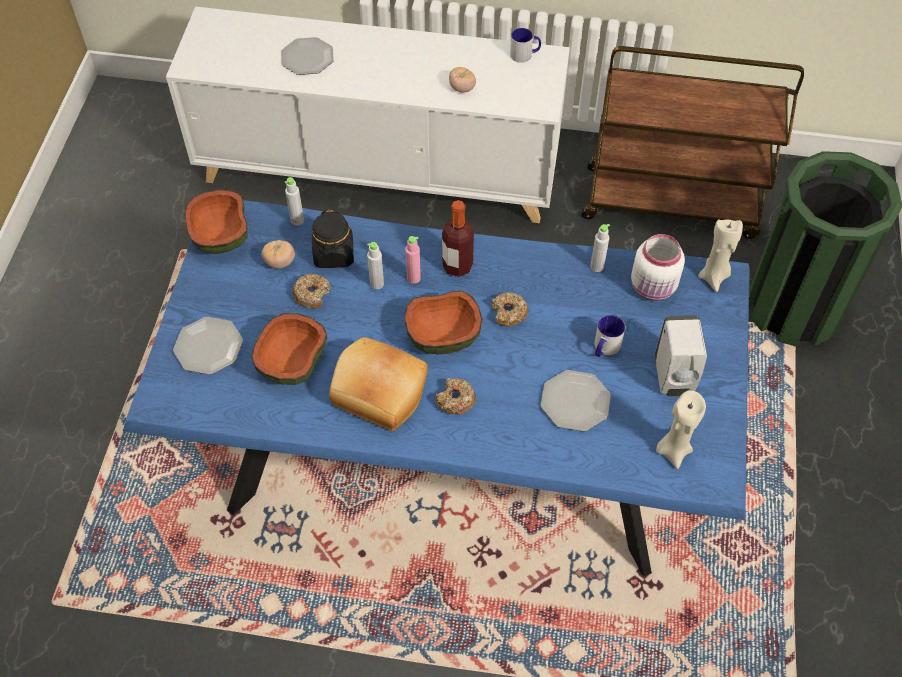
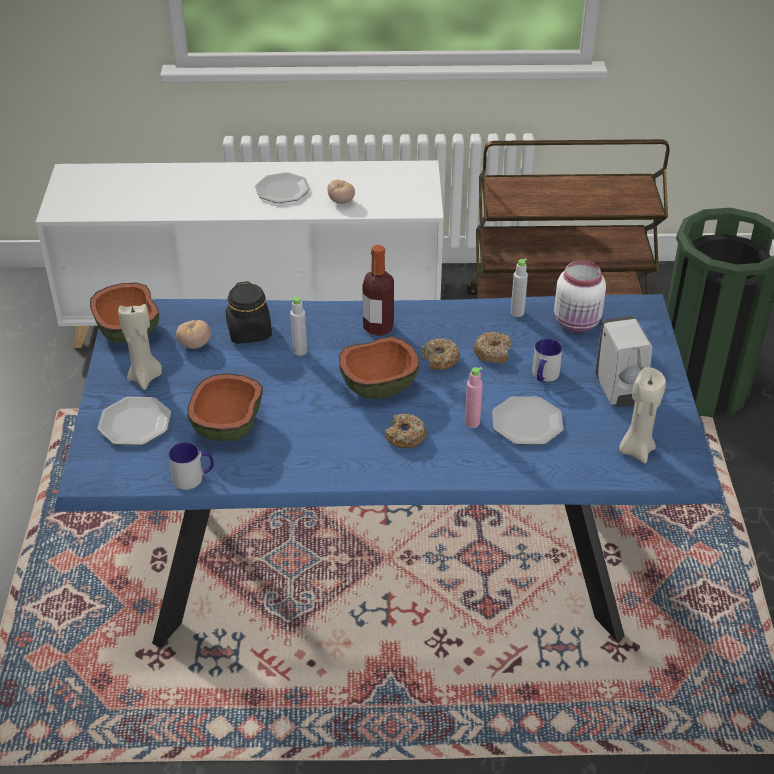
camera: 10 degrees left, 15 degrees down
plate [281,37,334,75] -> plate moved to [255,172,310,203]
grey bottle [285,177,304,226] -> none
donut [292,273,331,309] -> donut moved to [473,332,512,364]
bread [329,337,428,431] -> none
pink bottle [405,236,421,284] -> pink bottle moved to [465,367,483,428]
mug [510,28,541,63] -> mug moved to [168,442,214,490]
beige candle [698,219,743,292] -> beige candle moved to [118,304,162,390]

